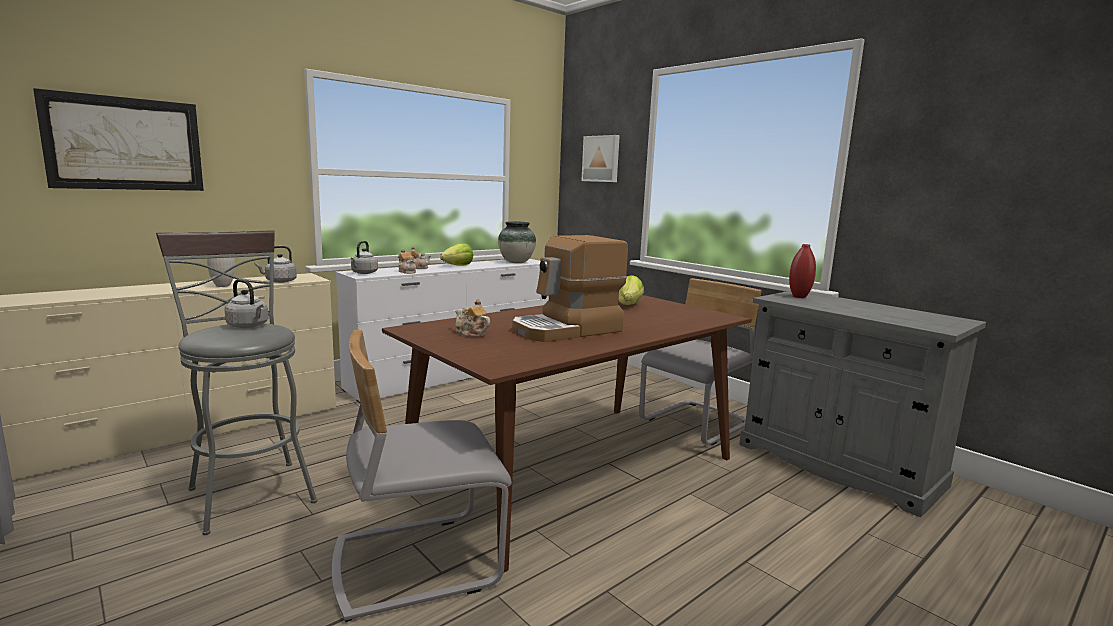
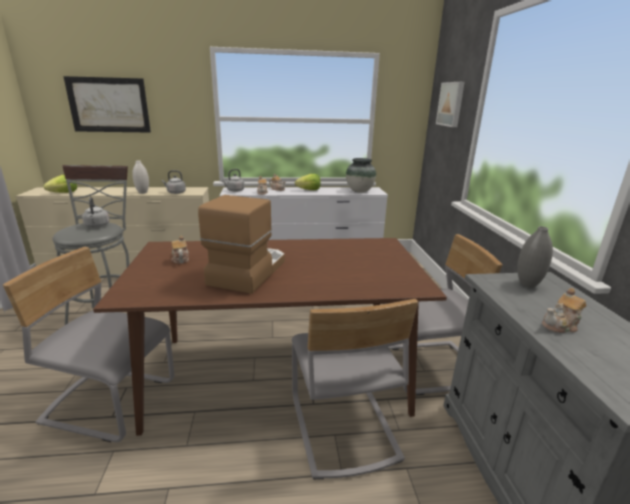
camera: 35 degrees right, 10 degrees up
coffee machine [512,235,628,342] -> coffee machine turned 105 degrees clockwise [198,195,285,294]
lettuce [619,275,644,305] -> lettuce moved to [43,175,77,193]
red vase [789,244,816,298] -> grey vase [517,226,553,288]
none -> grey chair [292,299,418,479]
none -> teapot [542,288,586,333]

